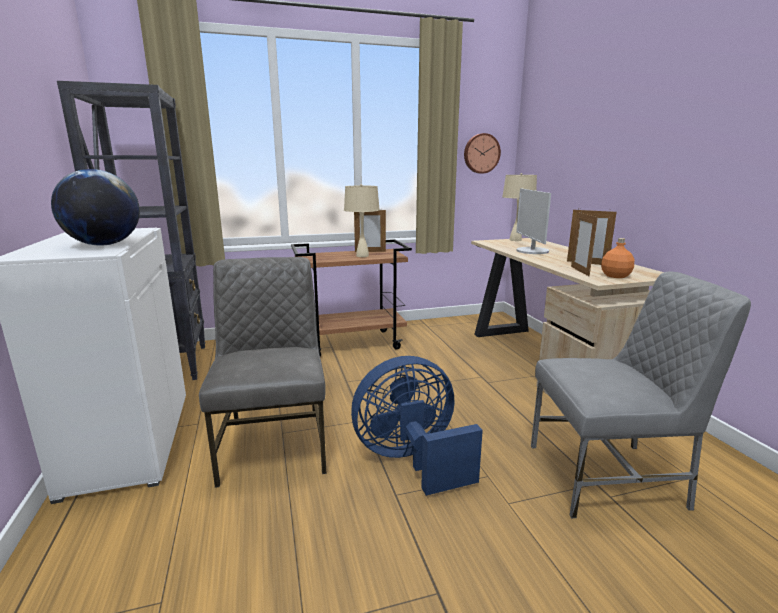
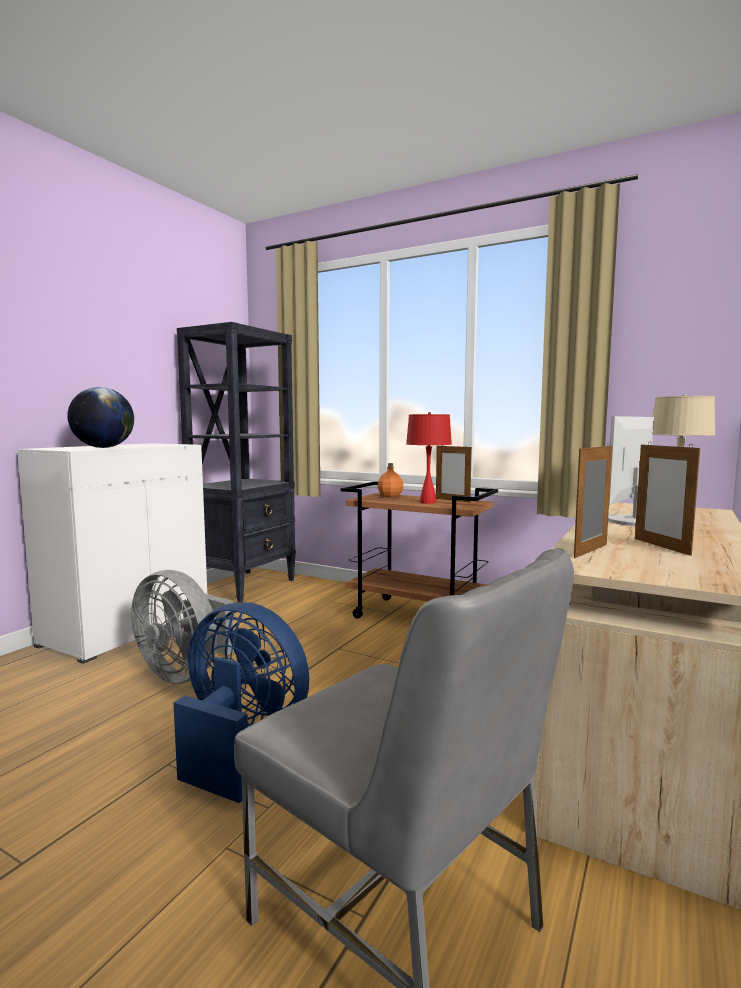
camera: 45 degrees right, 10 degrees down
grey chair [199,257,327,488] -> grey fan [131,570,234,684]
beige table lamp [344,184,380,257] -> red table lamp [406,412,452,504]
wall clock [464,133,501,174] -> none
orange bottle [601,238,634,278] -> orange bottle moved to [378,463,404,497]

